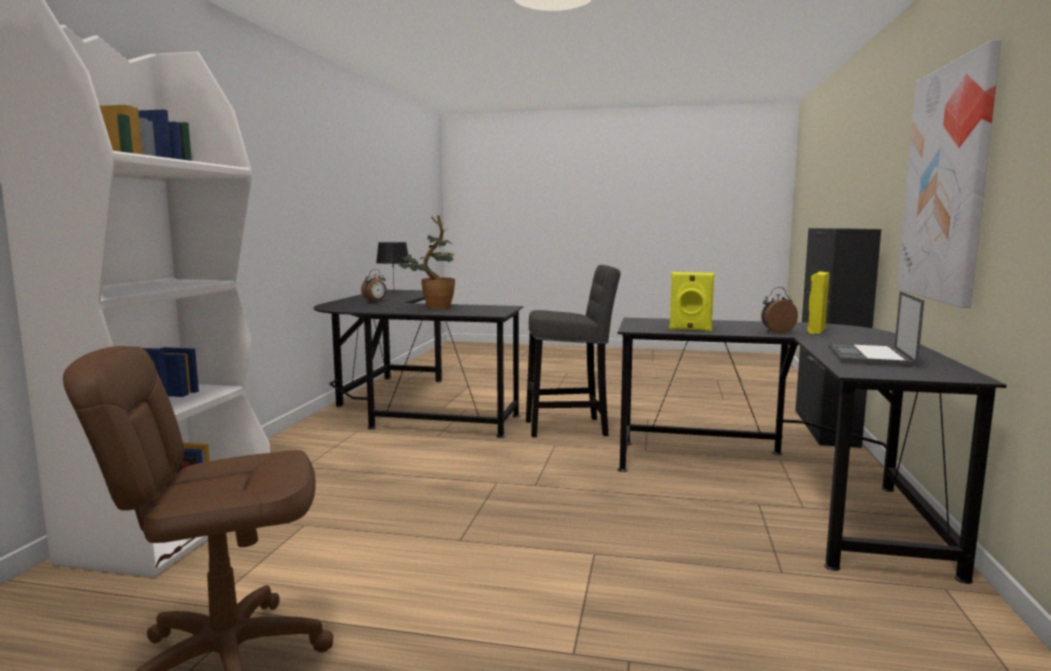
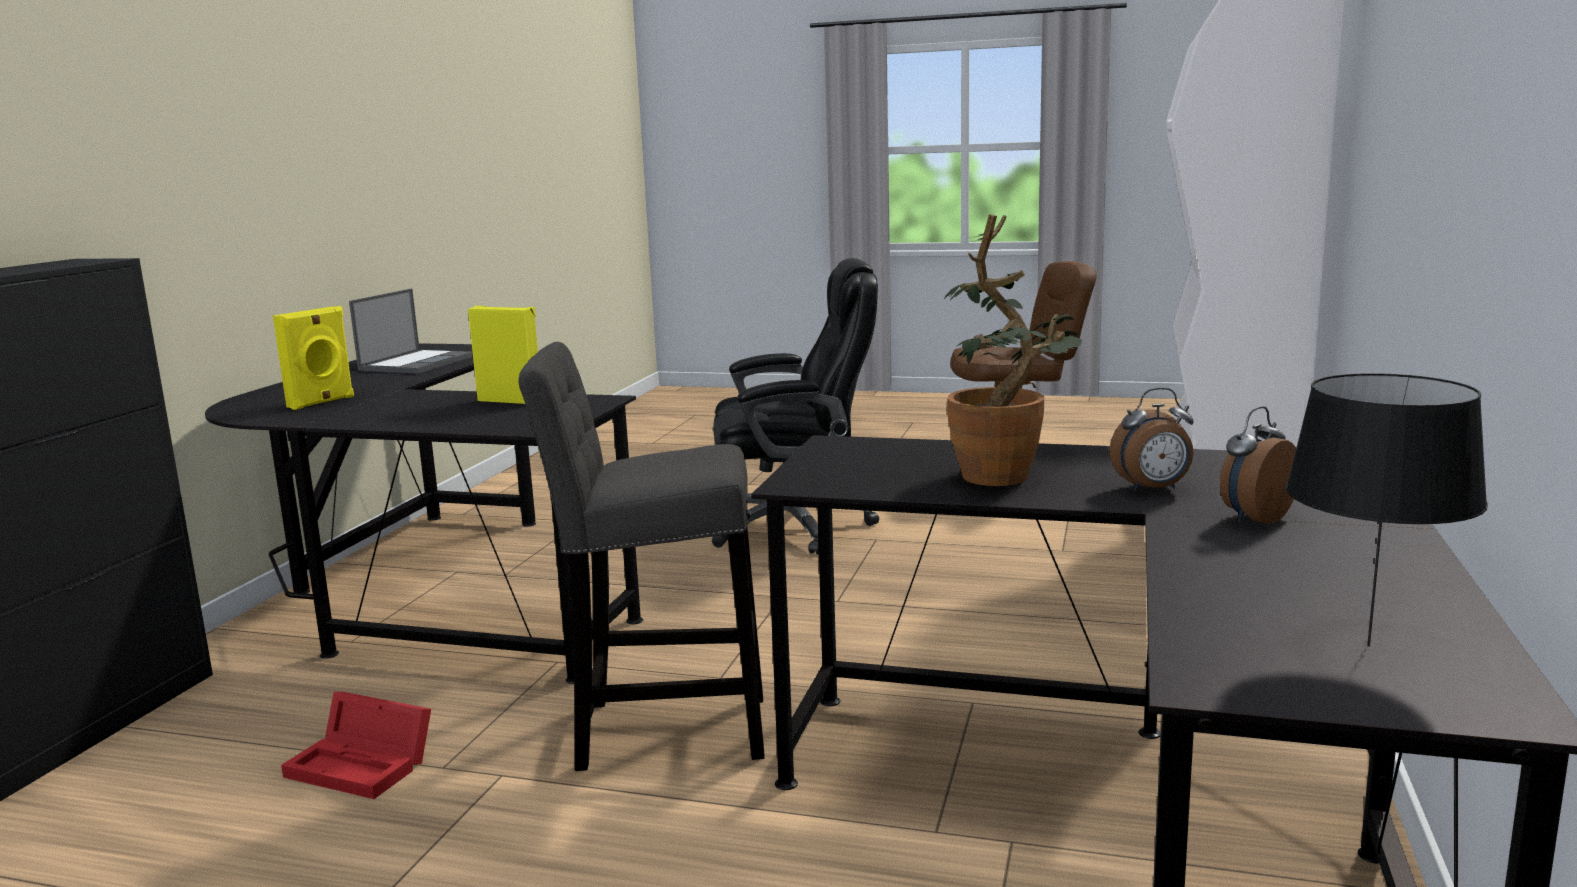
camera: 175 degrees left, 5 degrees up
alarm clock [761,287,798,334] -> alarm clock moved to [1109,387,1194,492]
picture [897,40,1001,308] -> none
none -> red storage box [281,692,431,799]
none -> black office chair [712,258,879,555]

